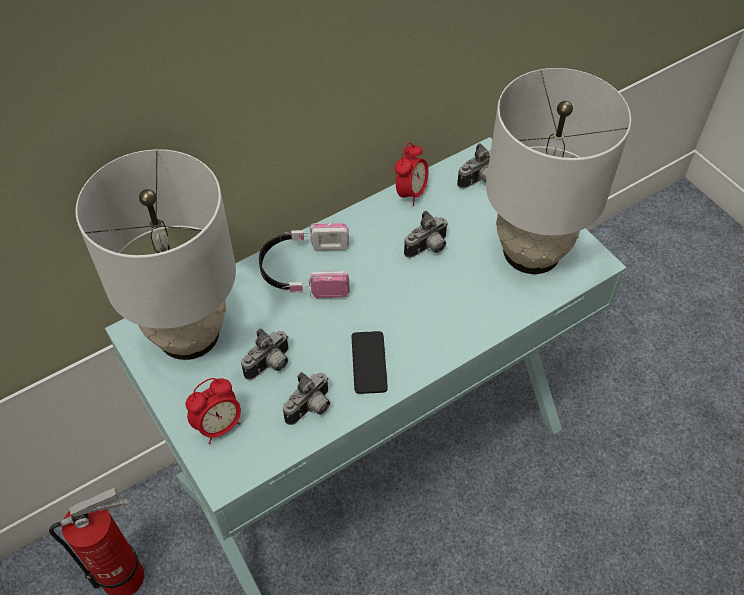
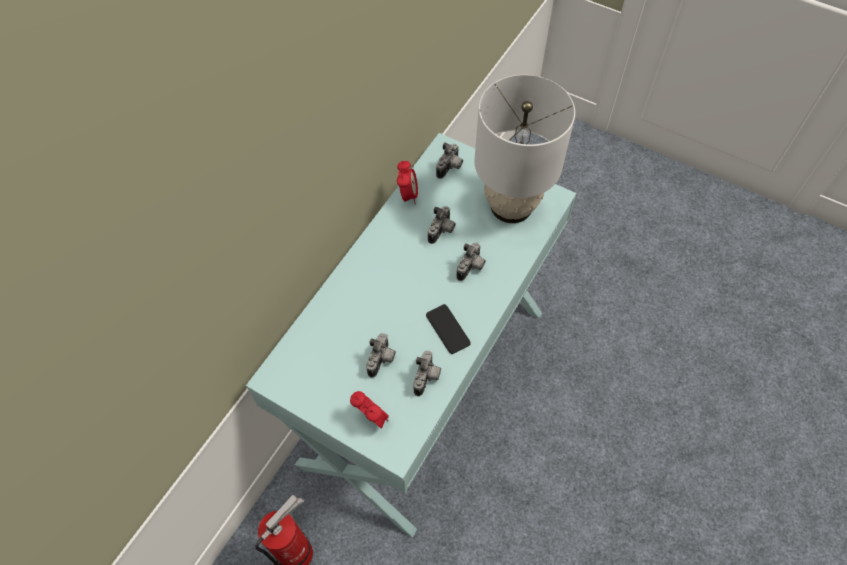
camera: 25 degrees left, 5 degrees up
white table lamp [76,149,236,360] -> none
alarm clock [185,378,241,444] -> alarm clock turned 75 degrees counterclockwise [350,391,389,429]
headphones [259,223,350,298] -> none
none -> camera [456,242,486,281]

